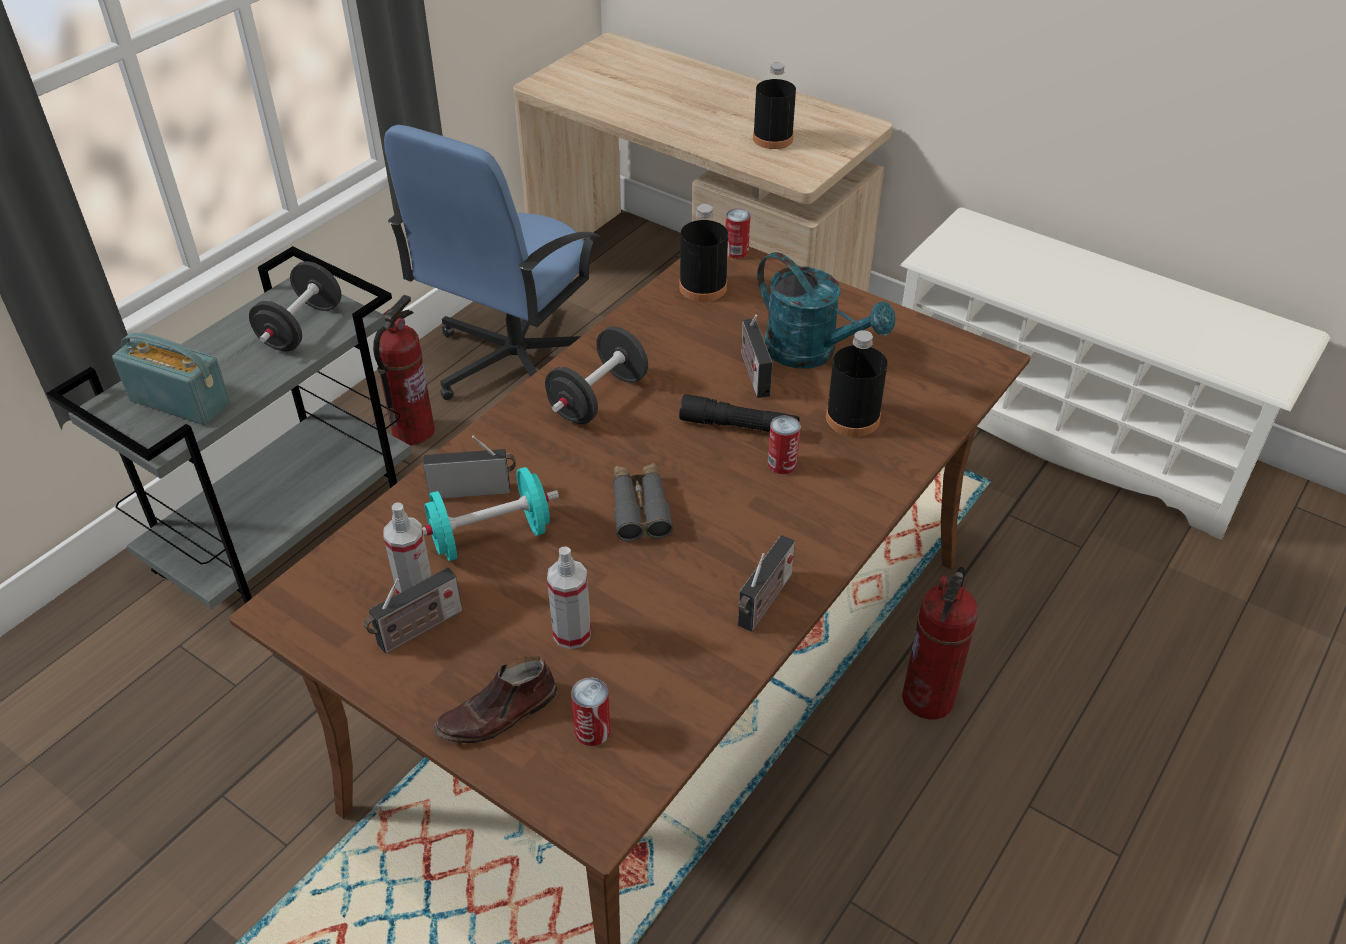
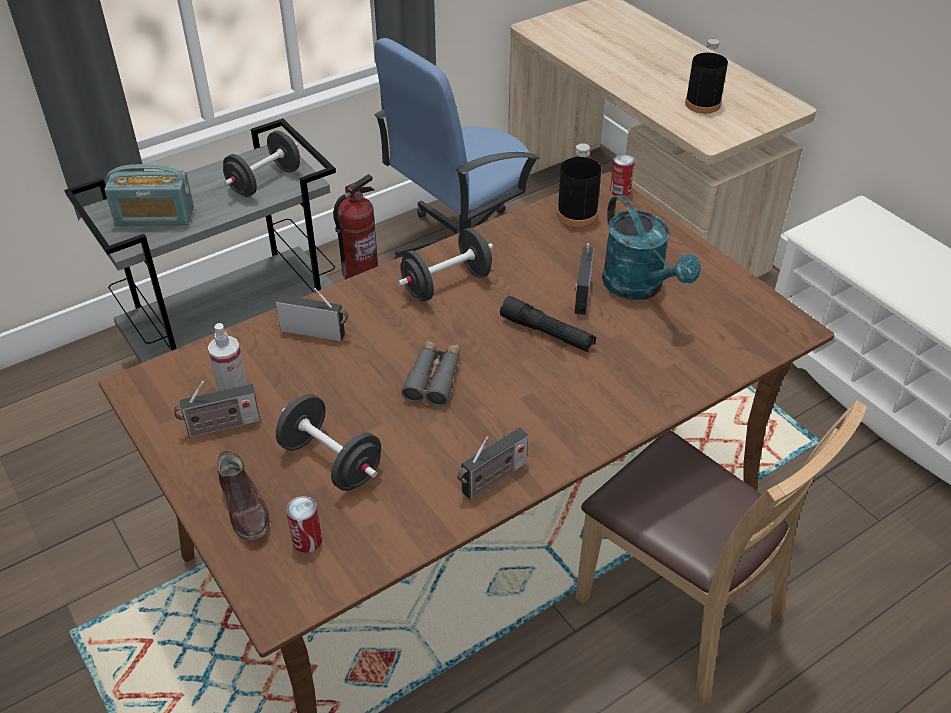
camera: 20 degrees right, 0 degrees up
radio [112,333,230,425] -> radio turned 135 degrees clockwise [105,164,194,226]
turquoise dumbbell [422,467,559,561] -> none
brown shoe [433,656,557,743] -> brown shoe turned 105 degrees counterclockwise [216,450,270,540]
spray bottle [547,546,591,649] -> black dumbbell [275,394,381,491]
can [768,415,801,474] -> none
black bottle [826,330,888,437] -> none
fire extinguisher [902,567,978,720] -> brown chair [576,401,867,706]

